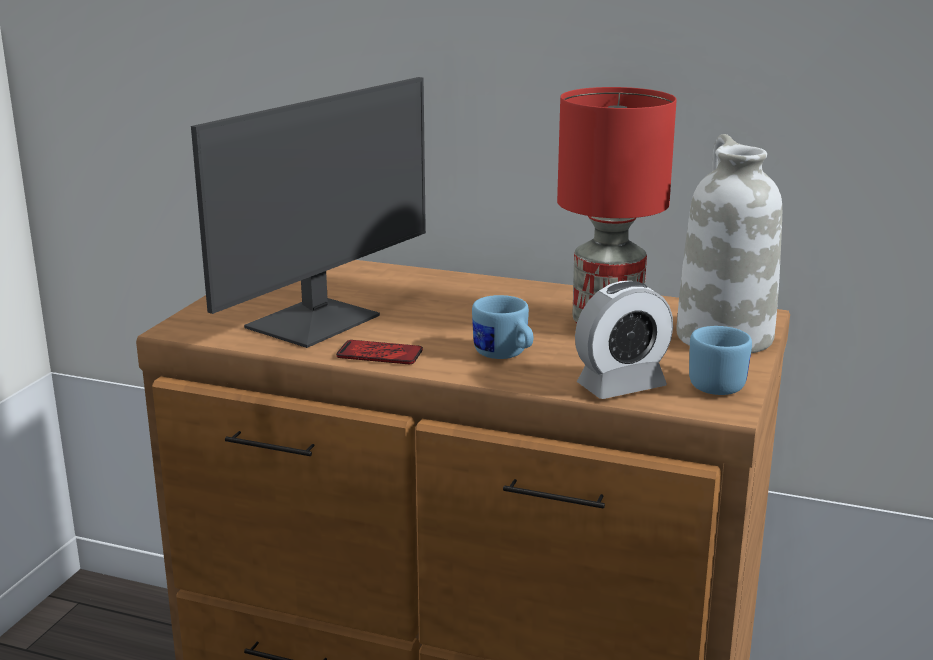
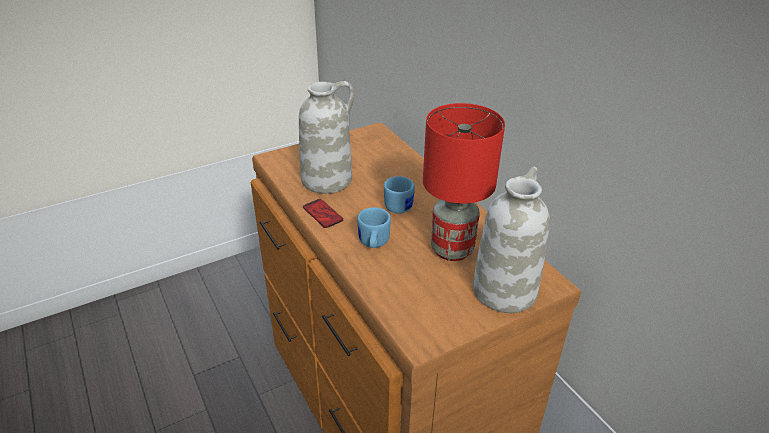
camera: 40 degrees right, 15 degrees up
monitor [191,77,426,348] -> white vase [299,81,354,194]
alarm clock [575,281,673,399] -> none
blue mug [689,326,752,395] -> blue mug moved to [384,176,415,214]

